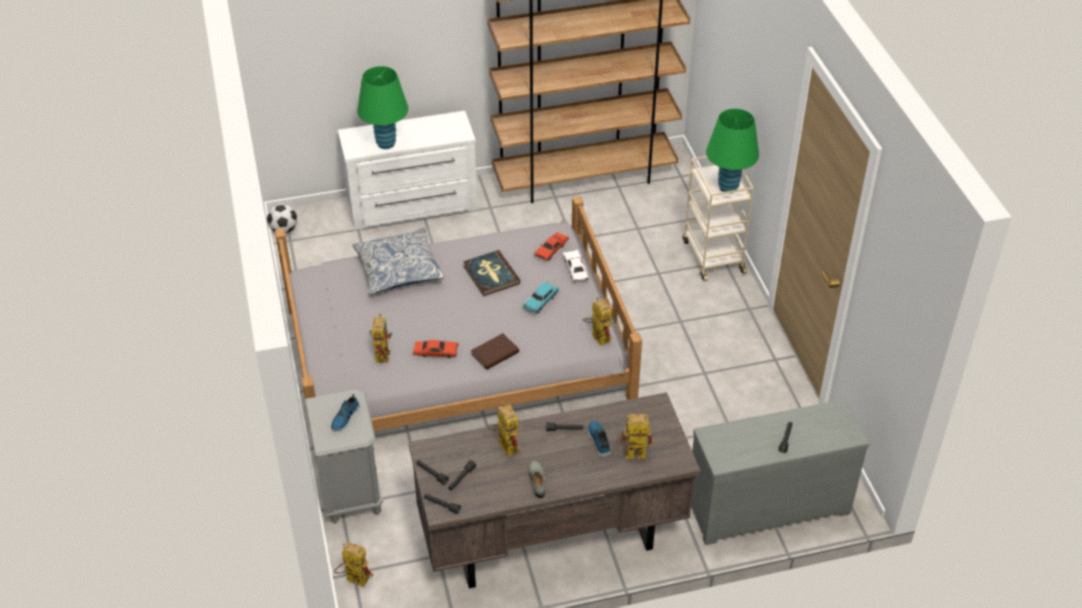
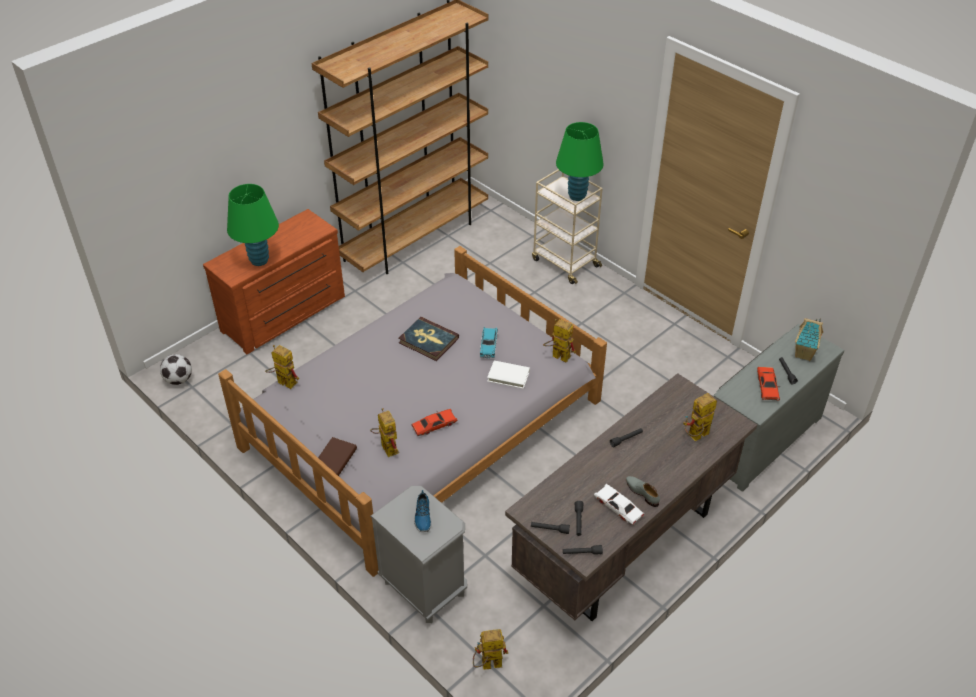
camera: 30 degrees left, 0 degrees up
white dresser [338,111,478,230] -> brown dresser [203,209,345,354]
pillow [352,228,445,295] -> none
brown book [471,333,519,370] -> brown book moved to [318,437,357,476]
toy robot [487,402,520,456] -> toy robot moved to [265,345,299,389]
red toy car [534,232,569,261] -> red toy car moved to [757,367,780,401]
white toy car [563,250,589,283] -> white toy car moved to [594,484,644,525]
shoe [588,421,611,457] -> none
none -> white book [487,361,530,389]
none -> toy house [795,318,823,361]

